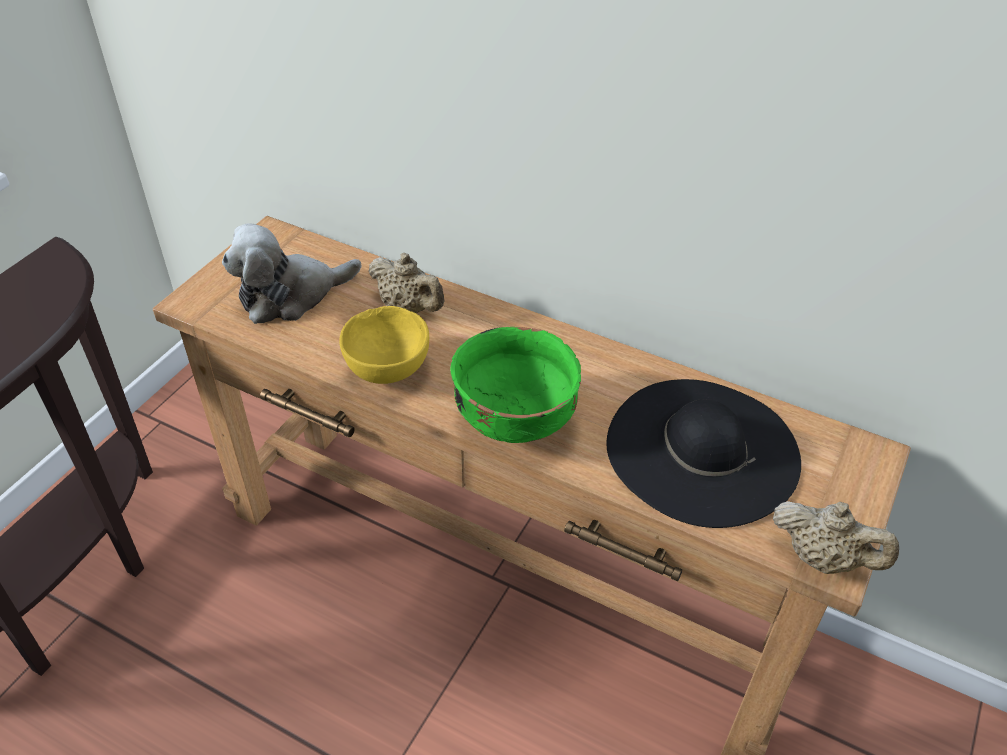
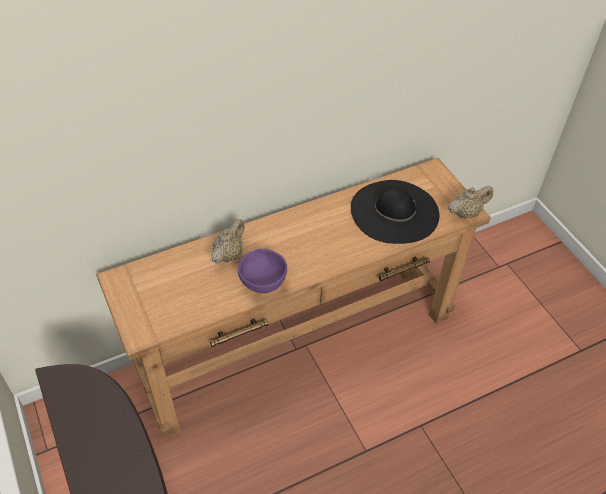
camera: 55 degrees left, 5 degrees up
plush toy [222,223,362,324] -> none
yellow bowl [339,306,429,384] -> purple bowl [238,249,287,293]
beige teapot [368,253,444,313] -> beige teapot turned 45 degrees counterclockwise [211,219,245,264]
green bowl [450,327,581,443] -> none

